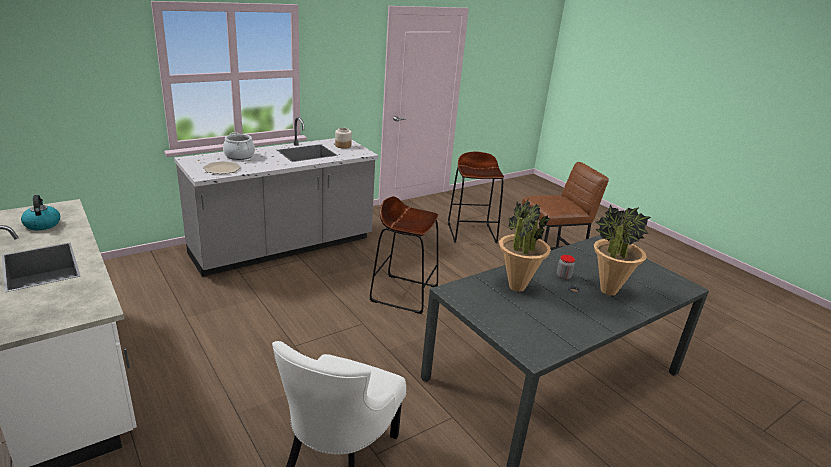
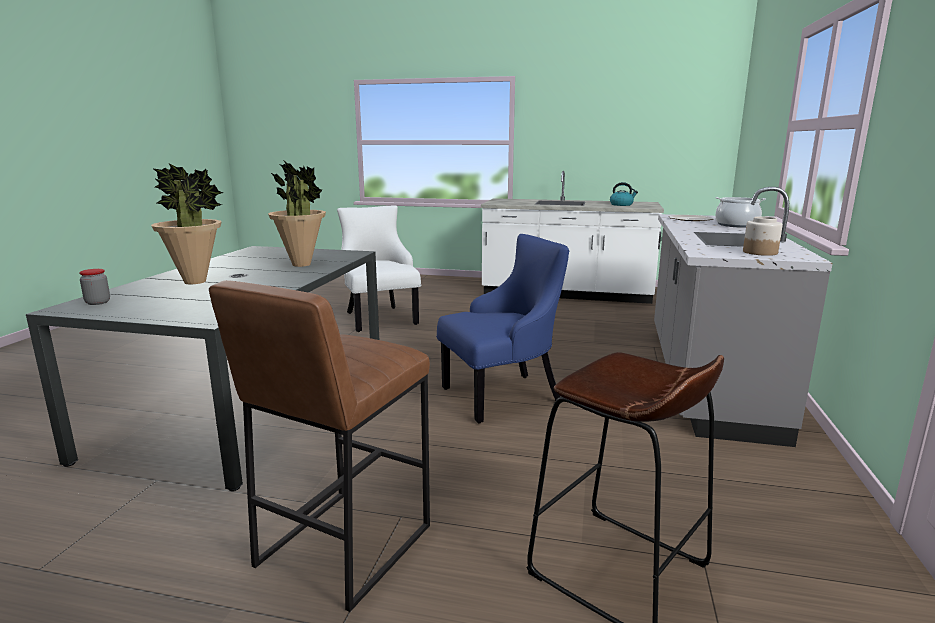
camera: 140 degrees right, 10 degrees down
brown stool [370,196,438,314] -> blue chair [436,234,569,423]
jar [557,255,575,280] -> jar moved to [79,269,110,305]

